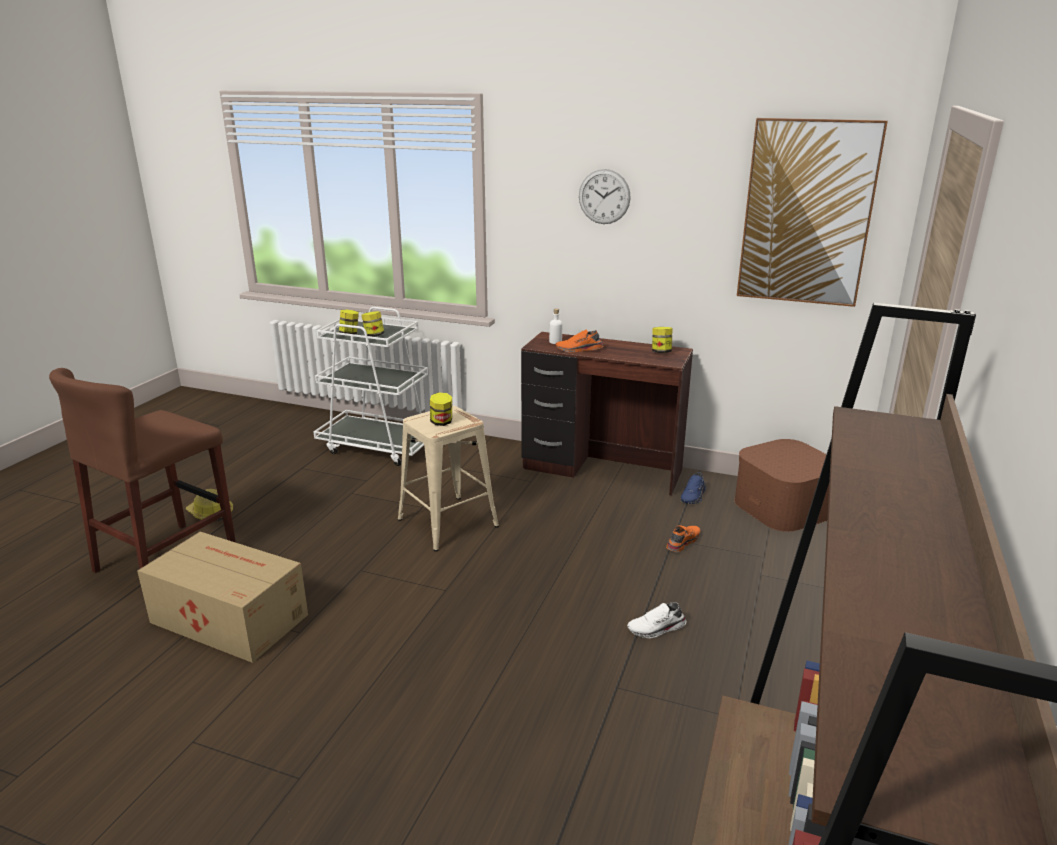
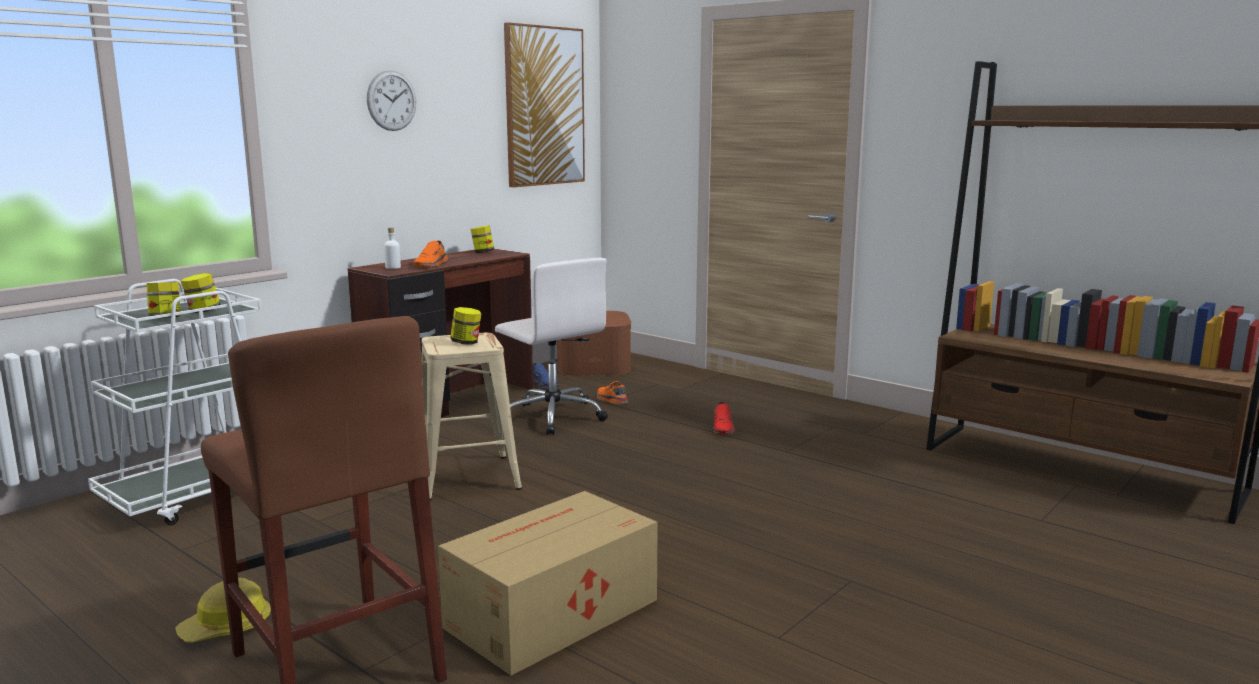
camera: 70 degrees left, 10 degrees down
white shoe [627,602,687,638] -> red shoe [714,401,735,434]
none -> white office chair [495,258,608,435]

